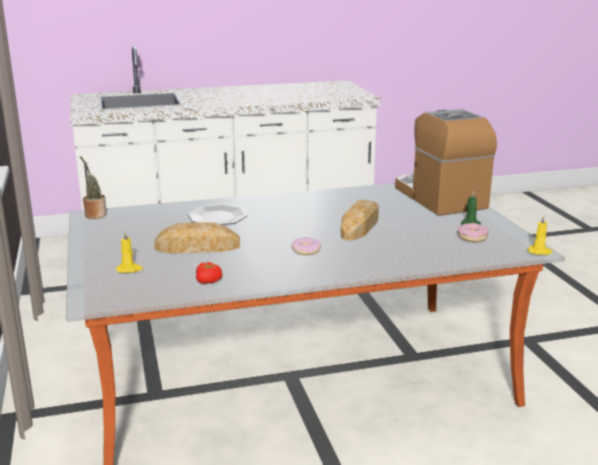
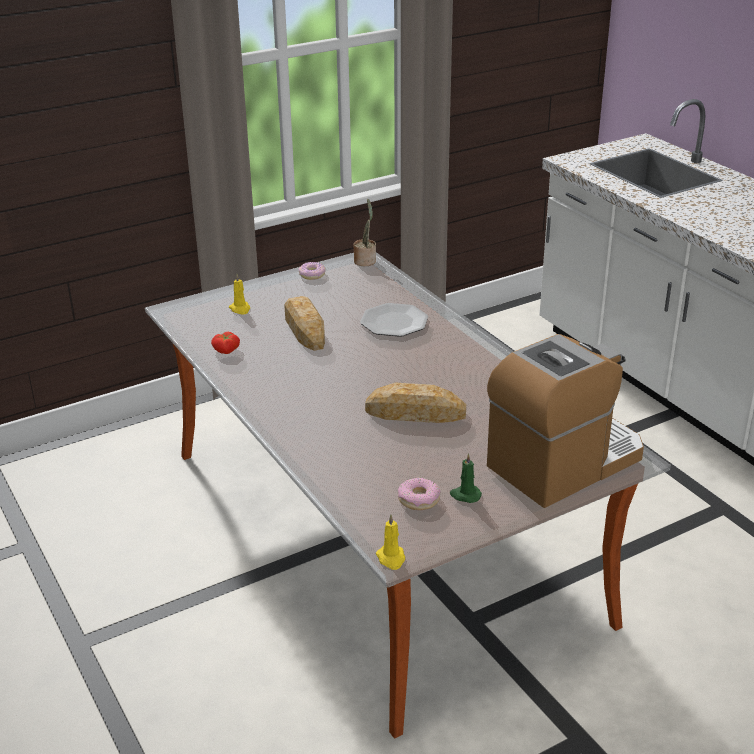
camera: 75 degrees right, 10 degrees up
donut [291,238,321,255] -> donut moved to [298,262,326,280]

